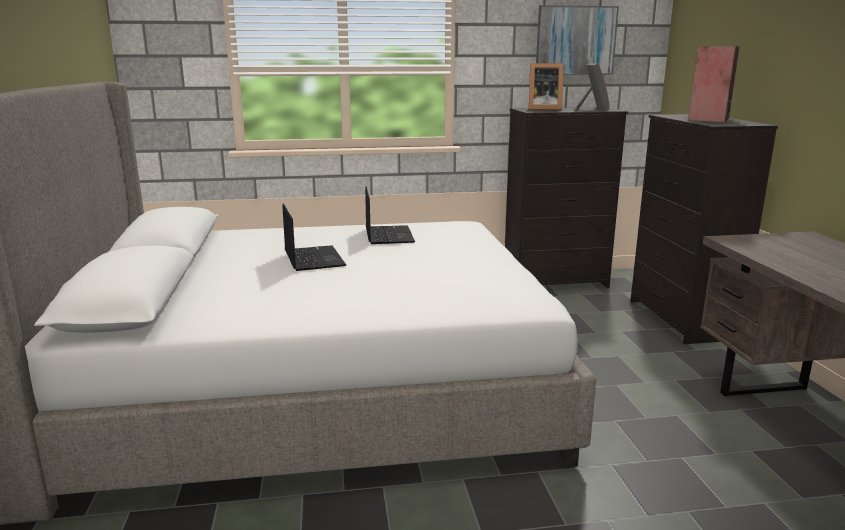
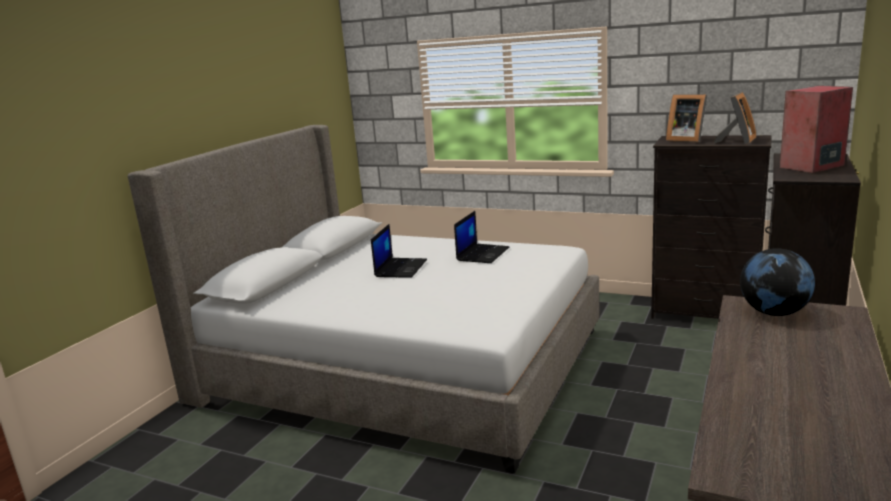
camera: 35 degrees right, 0 degrees up
picture [536,5,619,75] -> none
none -> globe [740,248,815,316]

